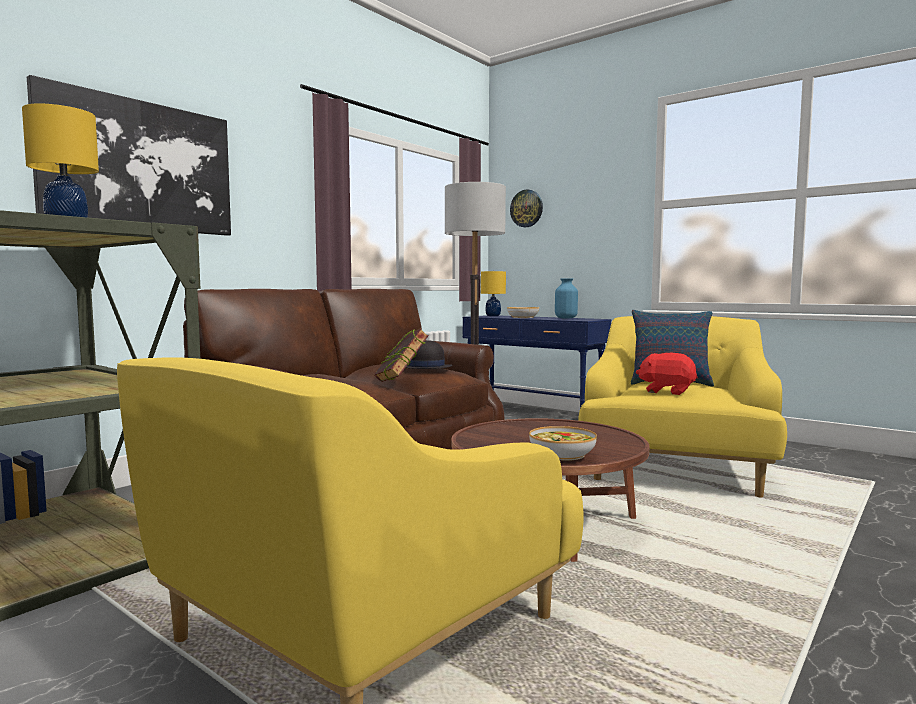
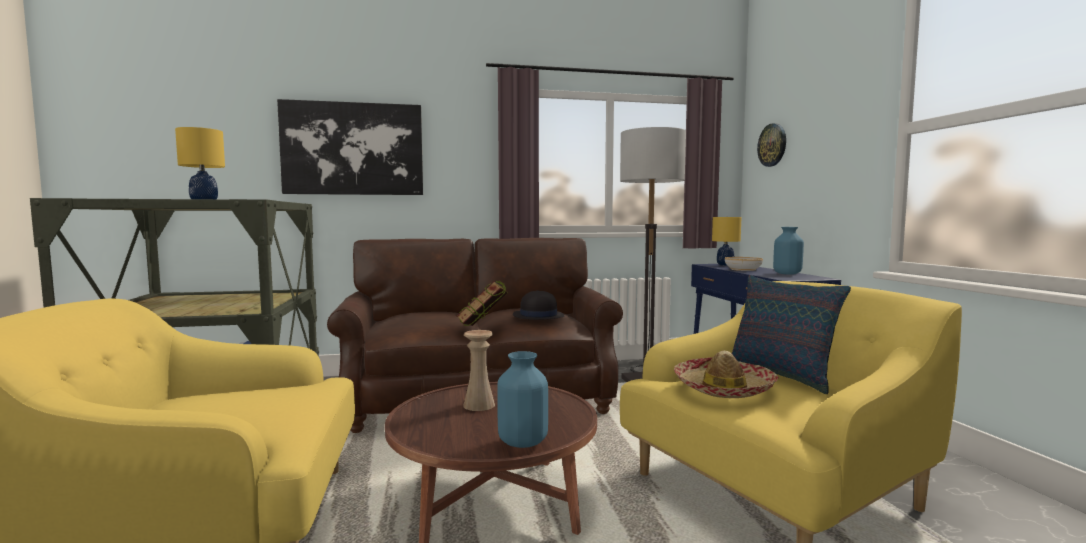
camera: 40 degrees right, 0 degrees up
bowl [529,426,597,461] -> none
red plush toy [636,353,698,395] -> hat [674,351,779,398]
none -> beige vase [463,330,495,411]
none -> blue vase [497,351,548,448]

